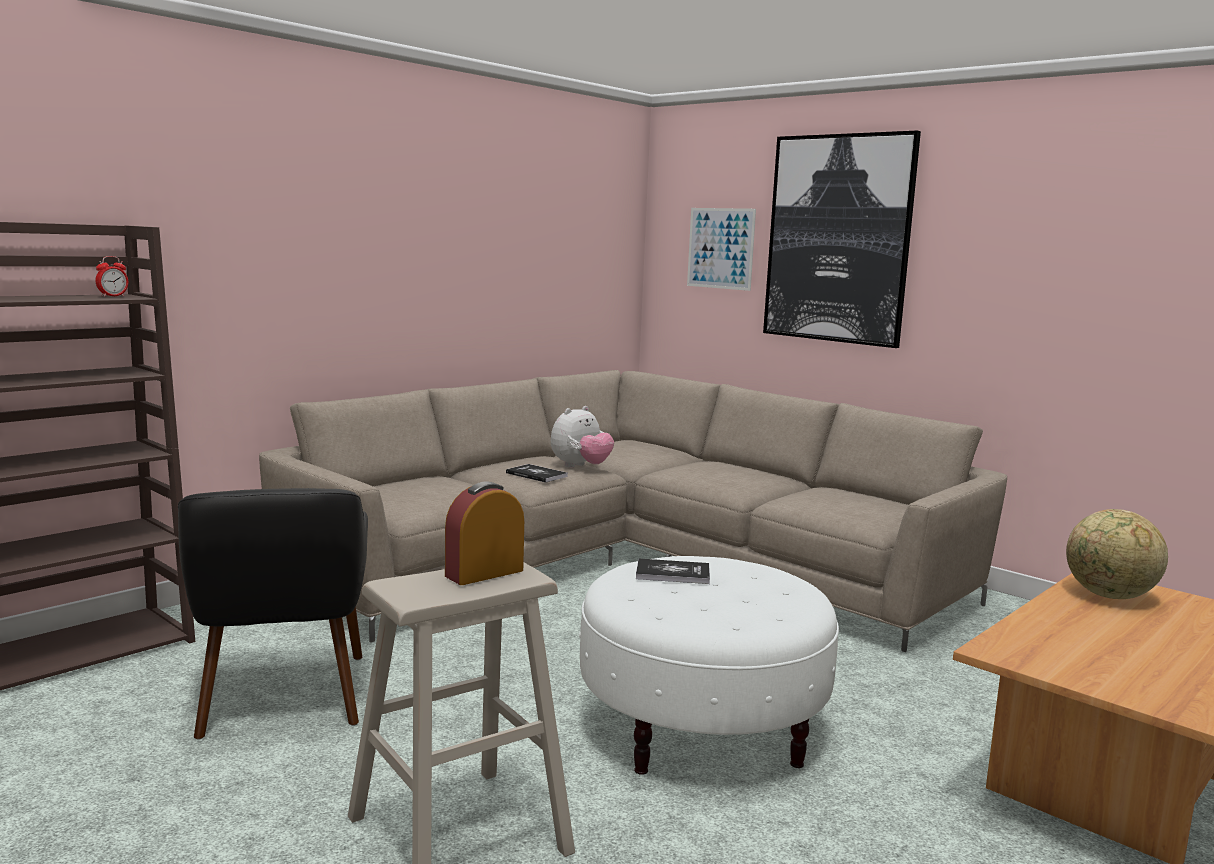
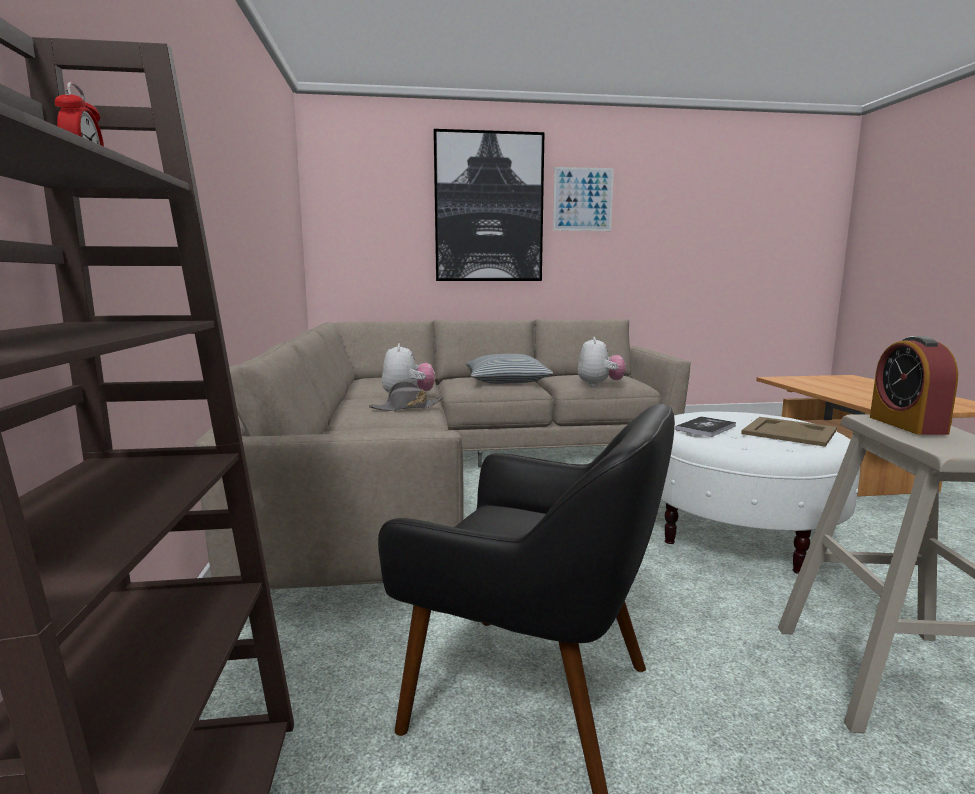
camera: 50 degrees left, 0 degrees up
book [506,464,568,483] -> grey hat [369,381,443,411]
picture [687,208,756,291] -> picture moved to [553,167,614,231]
globe [1066,509,1168,599] -> none
none -> pillow [466,354,553,384]
none -> plush toy [577,337,626,387]
none -> beige tray [741,417,837,447]

